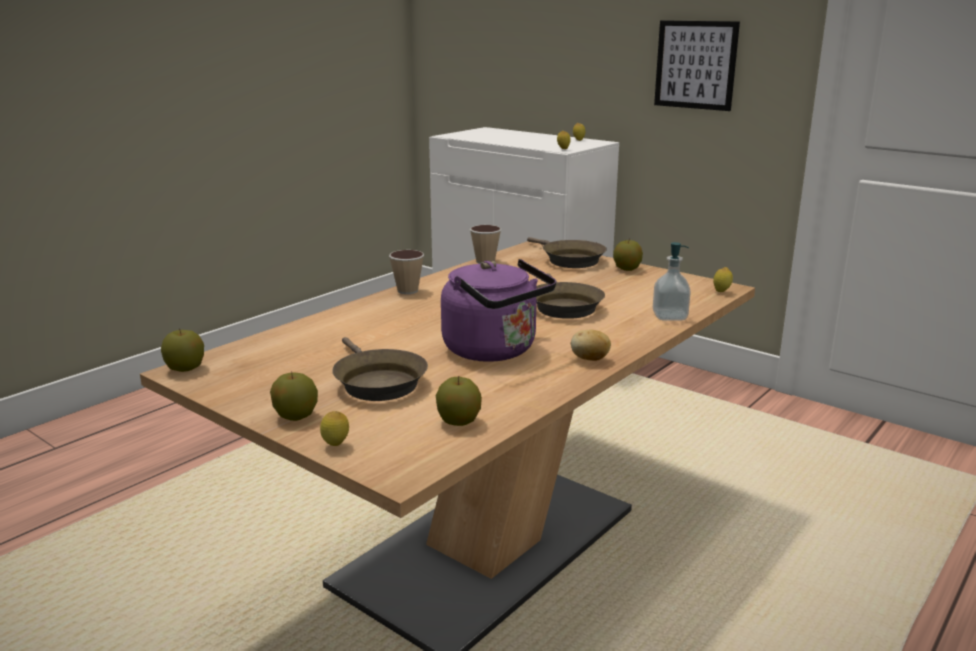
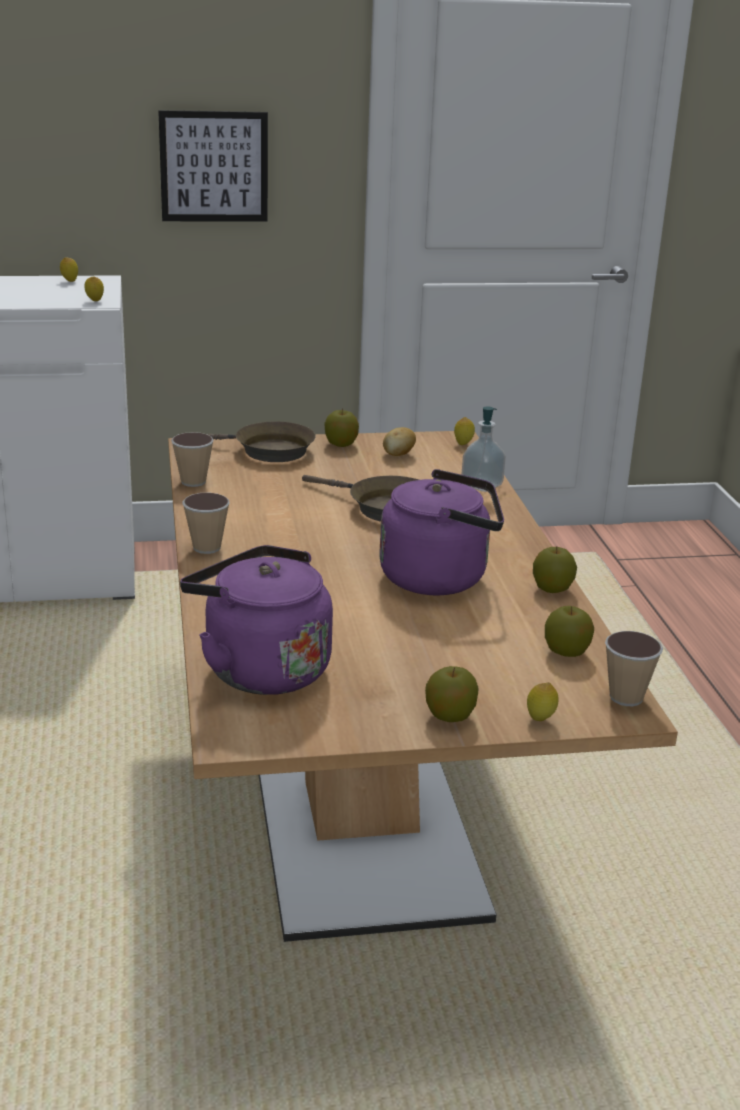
camera: 50 degrees left, 5 degrees up
apple [161,328,204,372] -> apple moved to [533,546,577,593]
brown frying pan [332,337,428,401] -> none
potato [571,330,611,361] -> potato moved to [383,427,416,456]
none -> purple kettle [180,545,333,695]
none -> cup [605,631,663,706]

